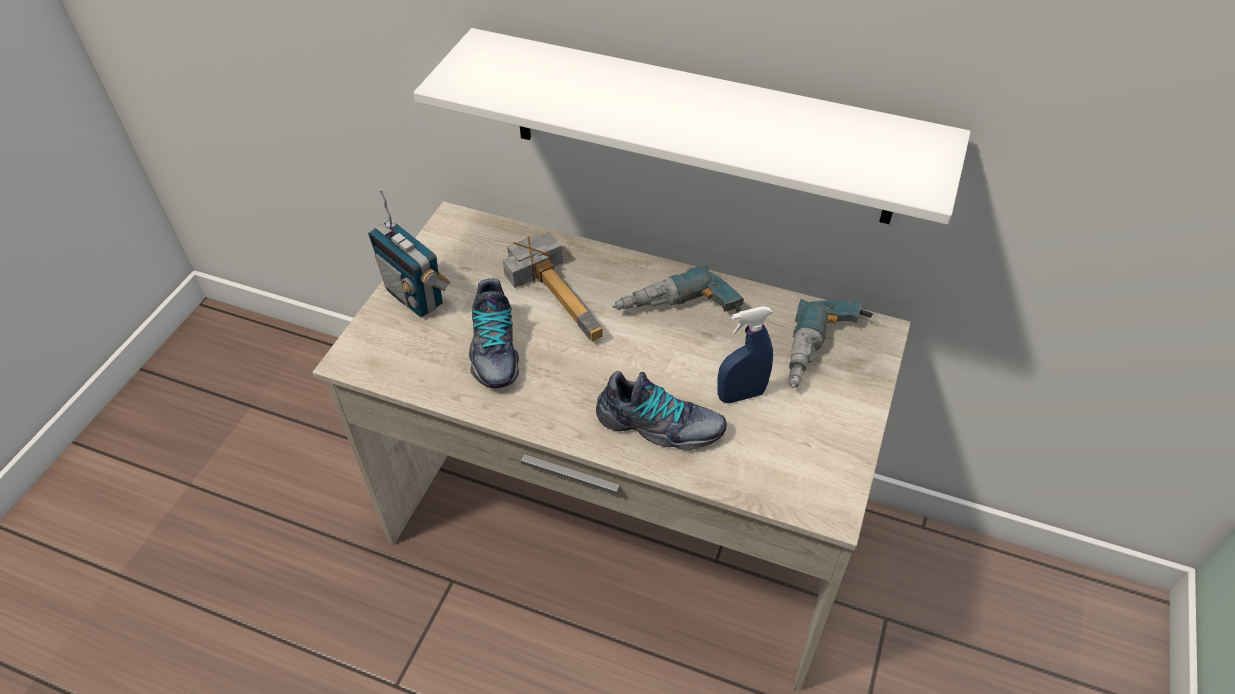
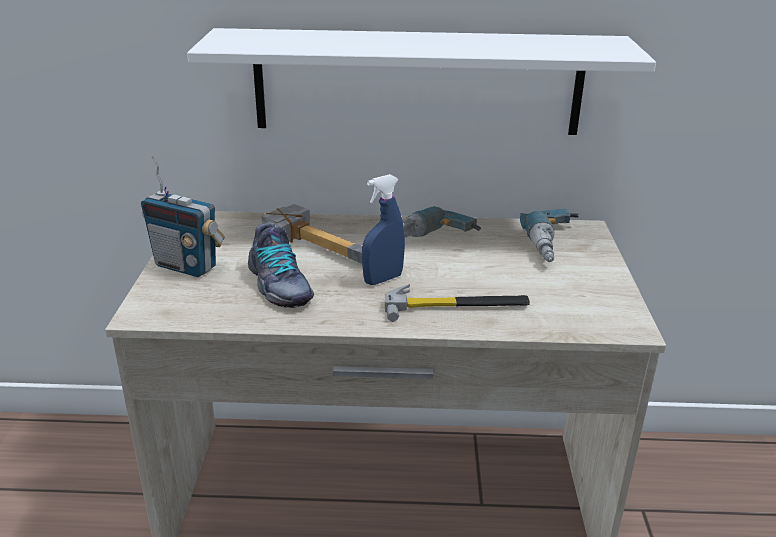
camera: 20 degrees left, 20 degrees down
shoe [596,371,727,450] -> hammer [385,284,530,322]
blue spray bottle [717,306,773,403] -> blue spray bottle moved to [362,174,405,285]

